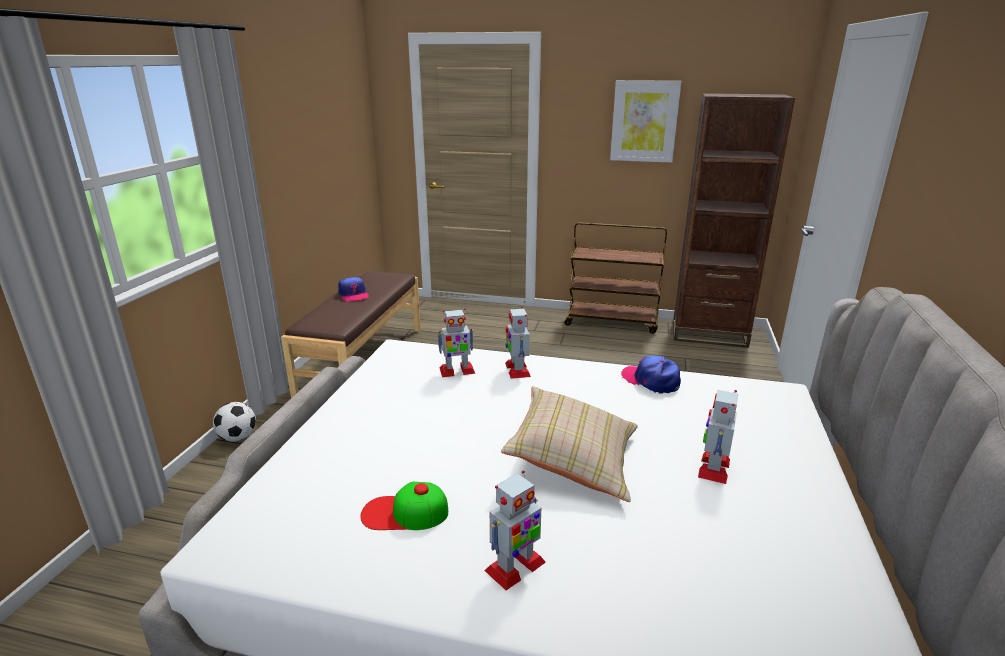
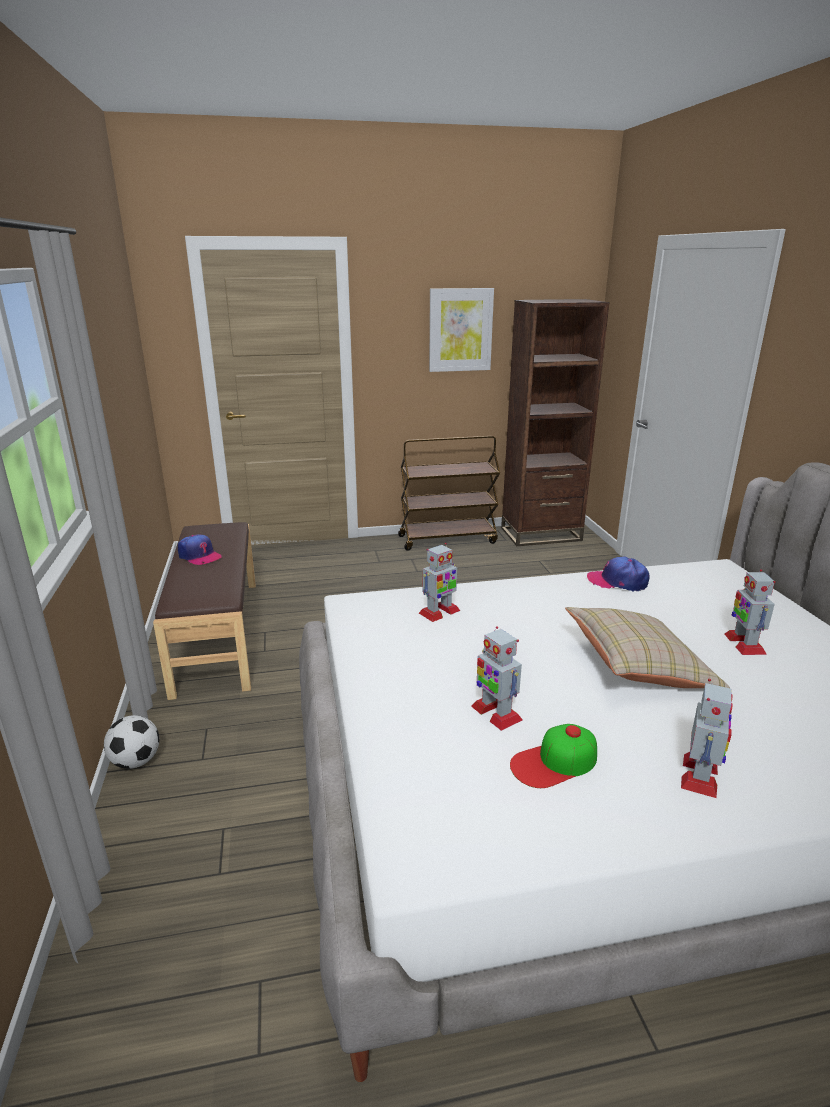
camera: 25 degrees left, 0 degrees up
toy robot [505,306,531,379] -> toy robot moved to [471,626,523,731]

